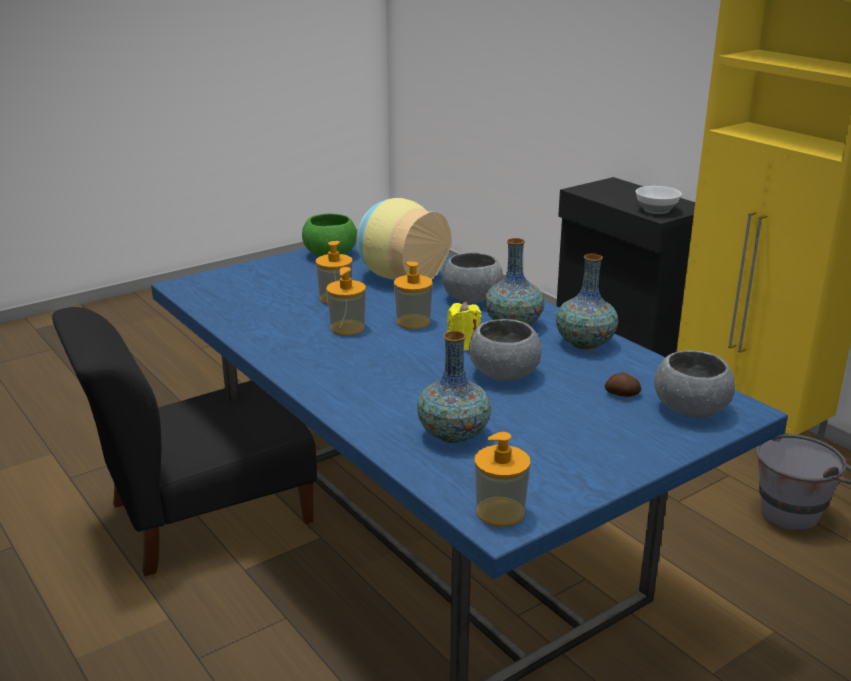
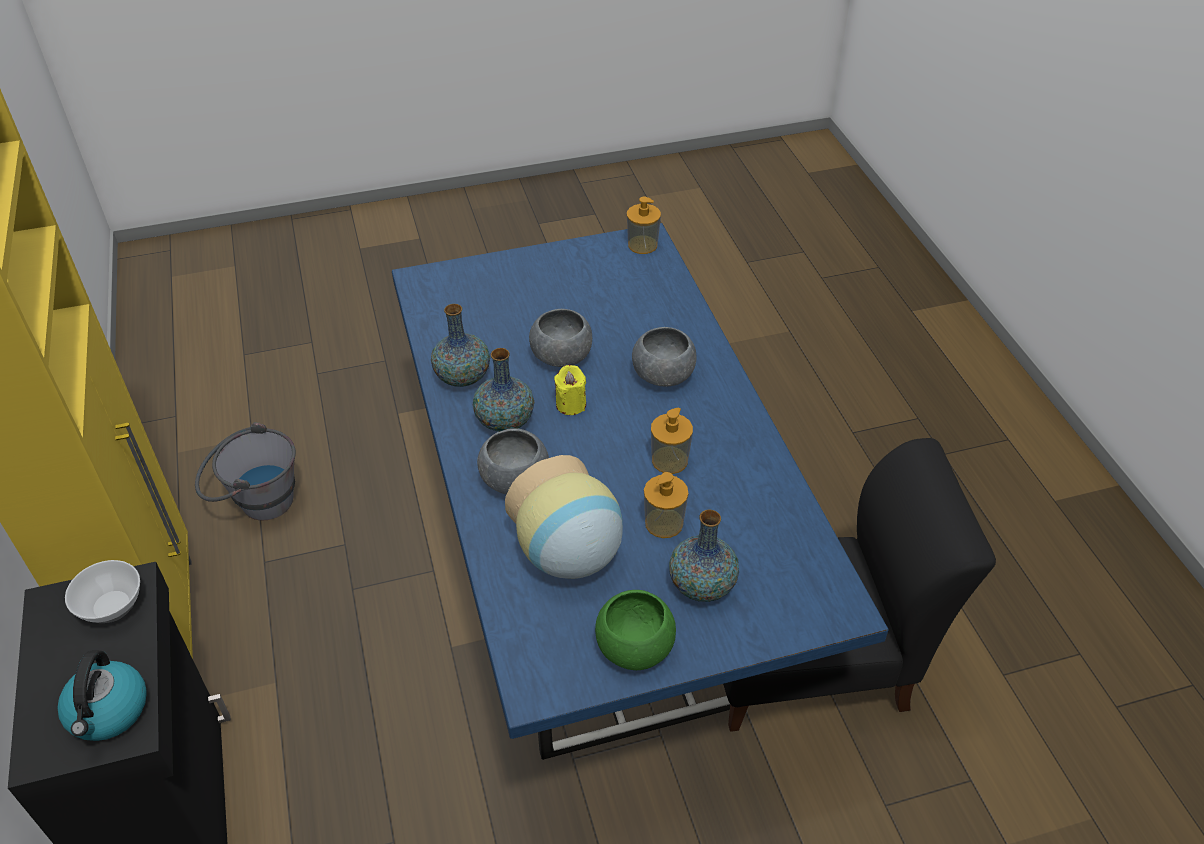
camera: 160 degrees left, 20 degrees up
soap dispenser [394,262,433,329] -> none
vase [417,331,491,443] -> vase moved to [669,510,739,602]
potato [605,372,641,397] -> none
grey bowl [655,351,735,418] -> grey bowl moved to [632,327,696,387]
none -> kettle [57,650,147,741]

